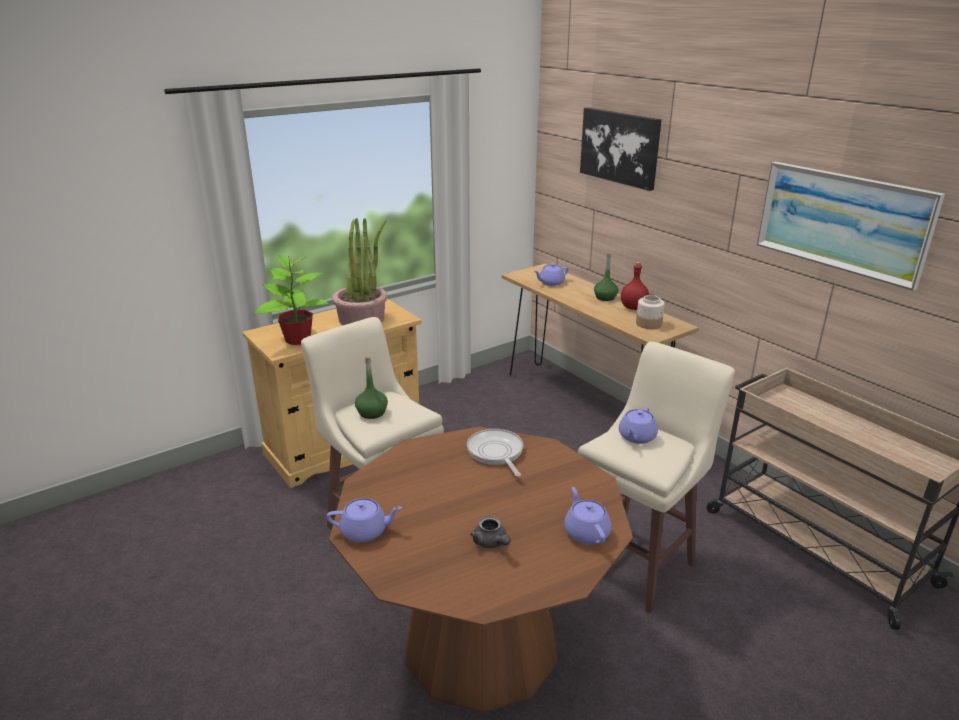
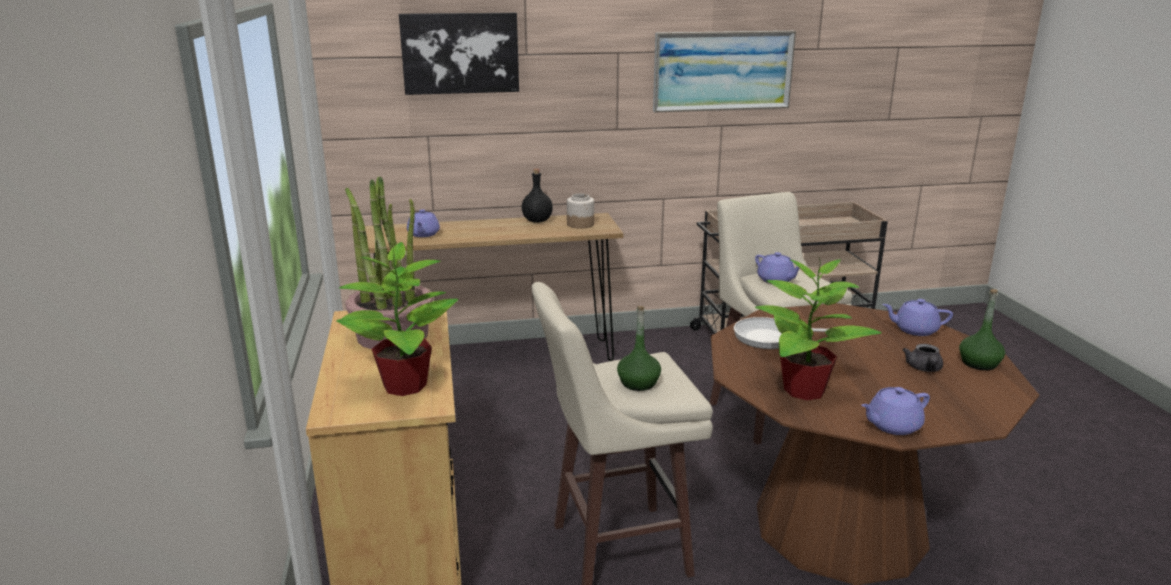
camera: 65 degrees left, 5 degrees down
purple teapot [327,498,402,542] -> purple teapot turned 135 degrees counterclockwise [861,387,930,435]
grey teapot [470,516,511,548] -> grey teapot turned 105 degrees clockwise [903,344,943,372]
green bottle [594,253,618,301] -> green bottle moved to [959,289,1005,370]
red bottle [621,262,649,310] -> black bottle [522,169,553,223]
none -> potted plant [755,258,882,400]

